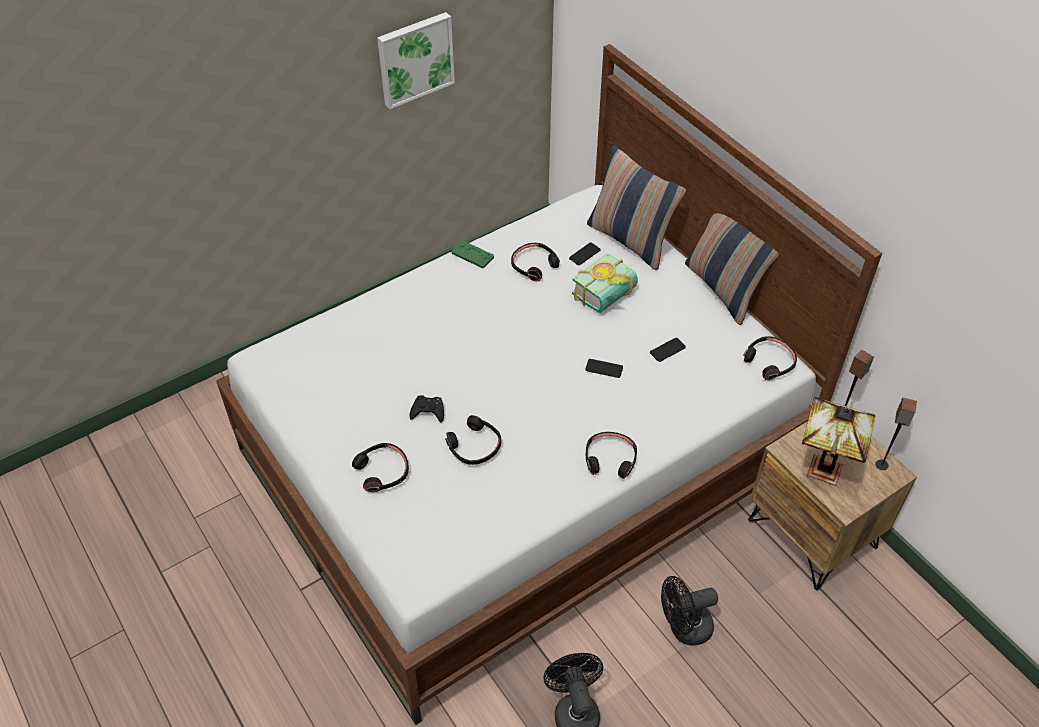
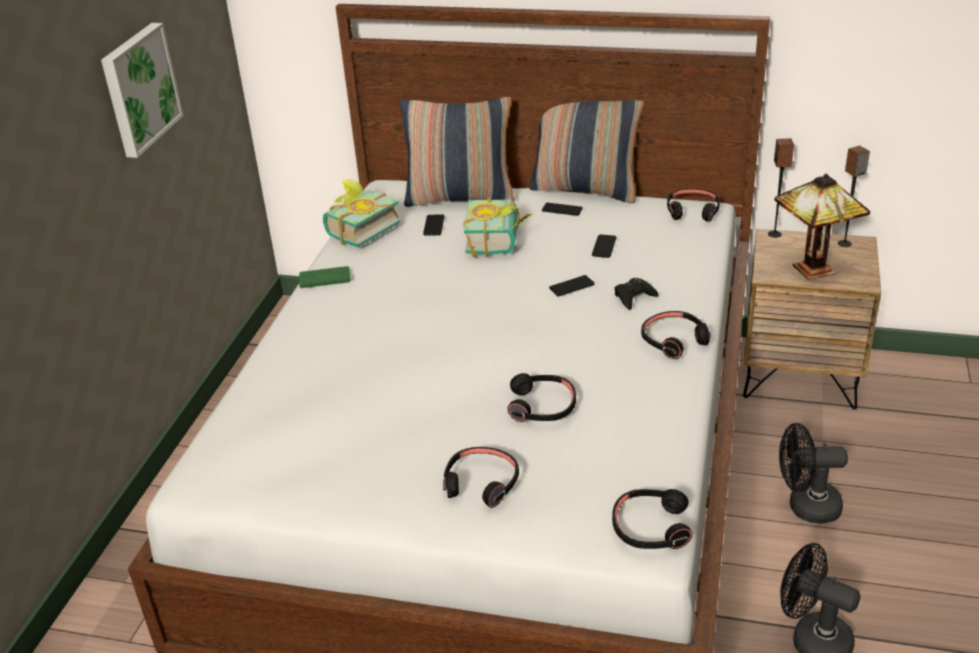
camera: 40 degrees left, 15 degrees down
black game controller [409,395,444,423] -> black game controller moved to [614,278,658,310]
black headphones [511,243,560,281] -> black headphones moved to [612,489,693,549]
black fan [661,576,718,646] -> black fan turned 60 degrees clockwise [779,423,848,523]
none -> book [323,180,401,247]
none -> phone [542,202,583,216]

